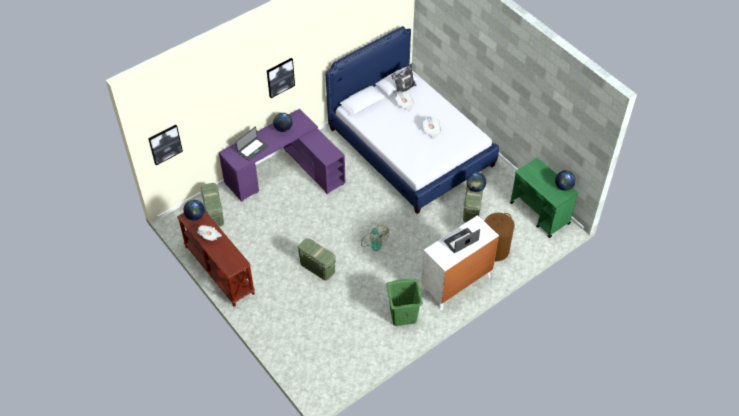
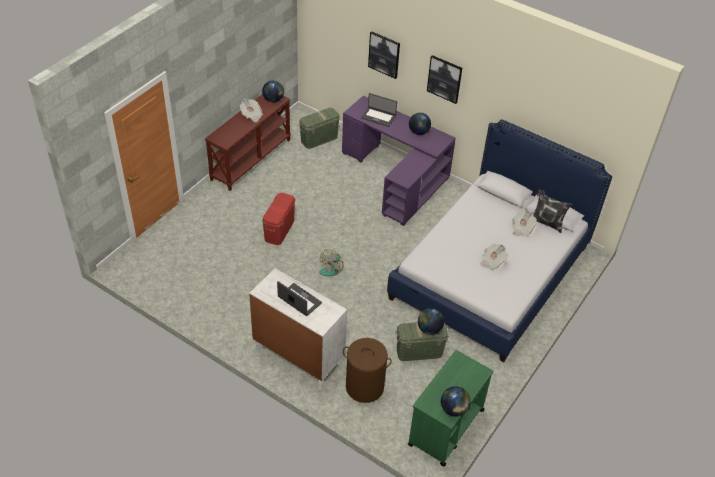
camera: 70 degrees right, 5 degrees down
picture [148,125,183,166] -> picture moved to [368,31,400,79]
green storage box [298,238,336,281] -> red storage box [262,193,295,245]
green laundry basket [386,279,423,326] -> none

